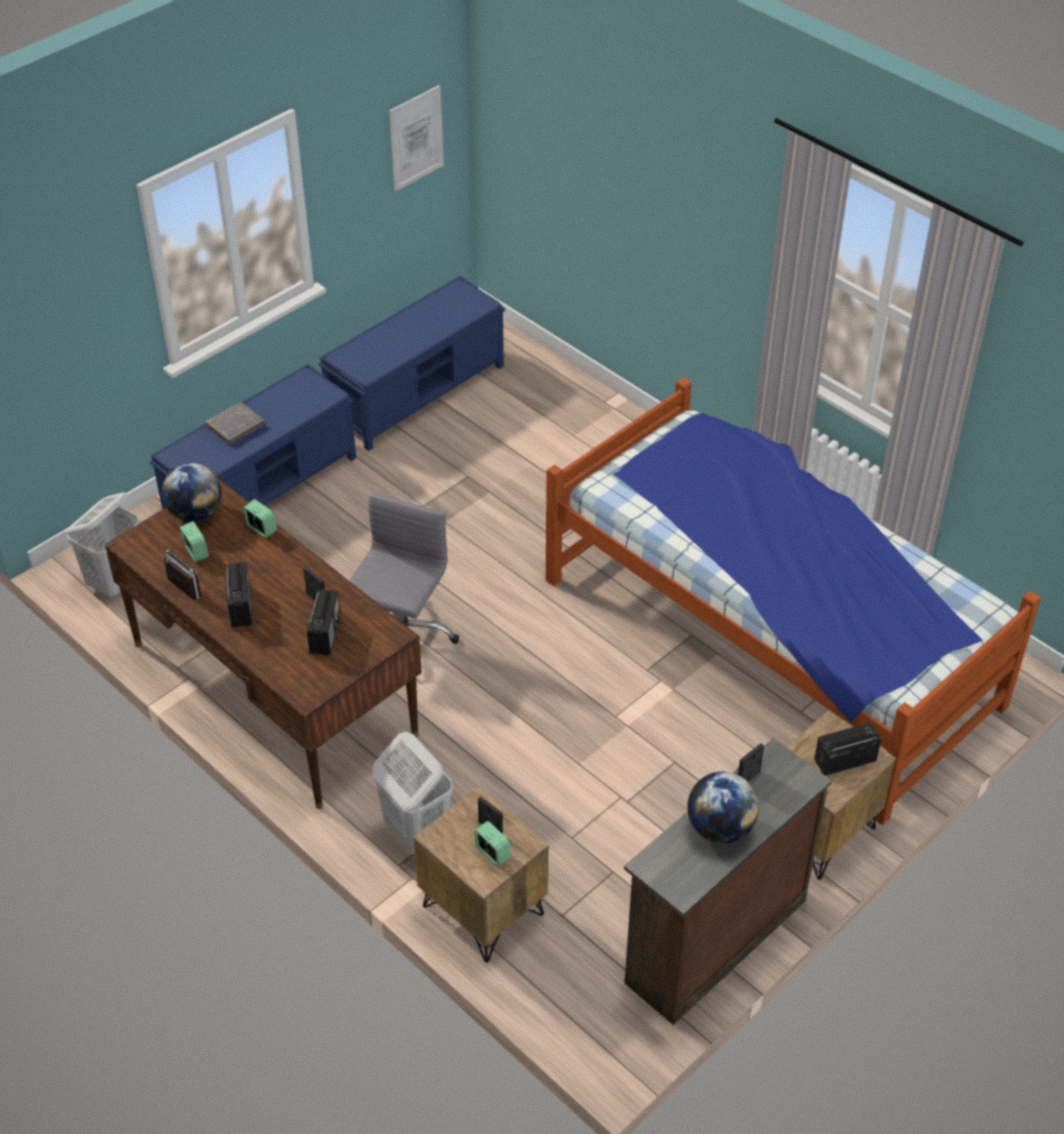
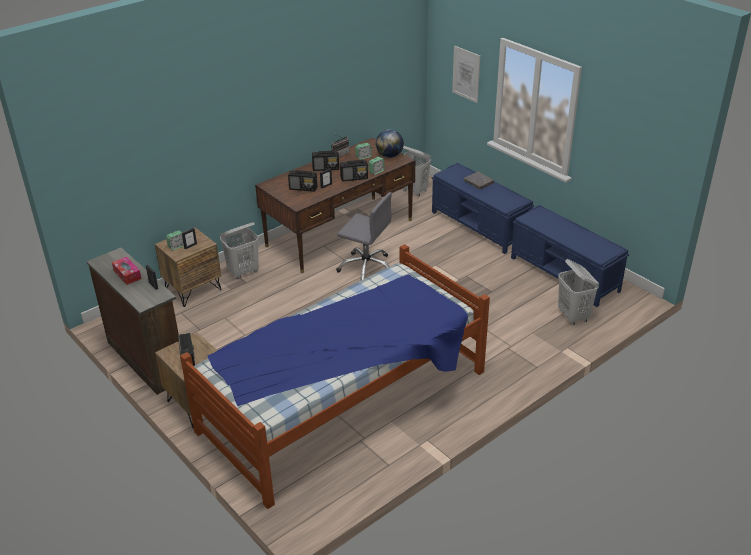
camera: 95 degrees right, 10 degrees down
picture [389,85,444,191] -> picture moved to [452,46,480,103]
globe [687,772,759,843] -> tissue box [112,257,141,285]
none -> radio [340,160,368,182]
none -> white laundry basket [558,259,599,325]

